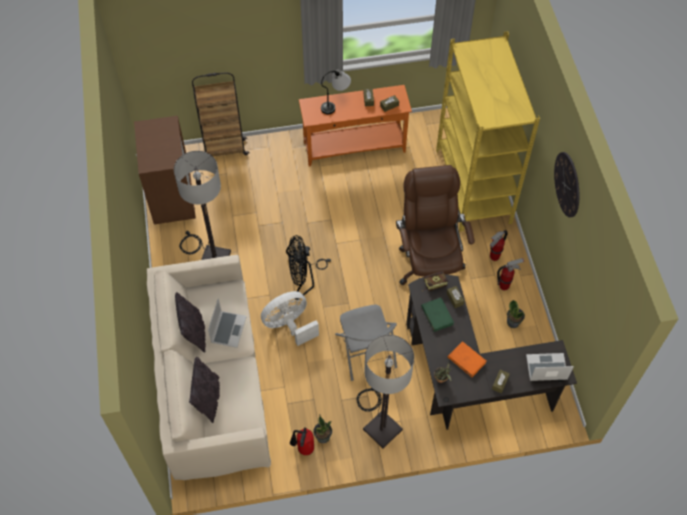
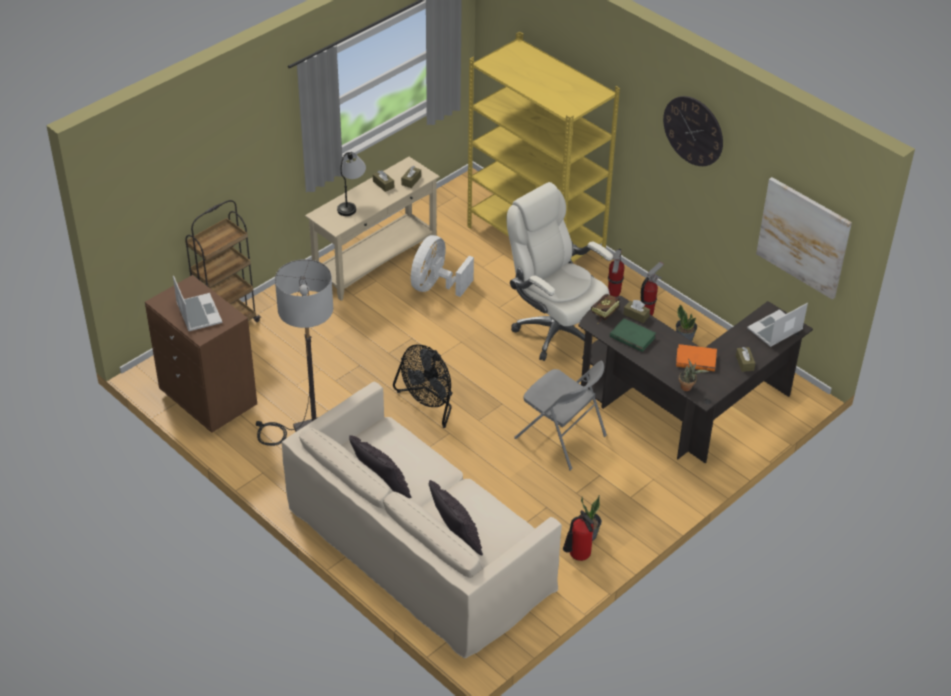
camera: 35 degrees left, 15 degrees down
laptop [208,298,247,348] -> laptop moved to [173,275,223,331]
white fan [261,291,319,346] -> white fan moved to [411,235,474,297]
orange console table [299,85,412,166] -> beige console table [305,157,440,301]
floor lamp [357,335,414,448] -> none
brown office chair [396,165,475,285] -> white office chair [506,182,613,361]
none -> picture [756,177,852,300]

